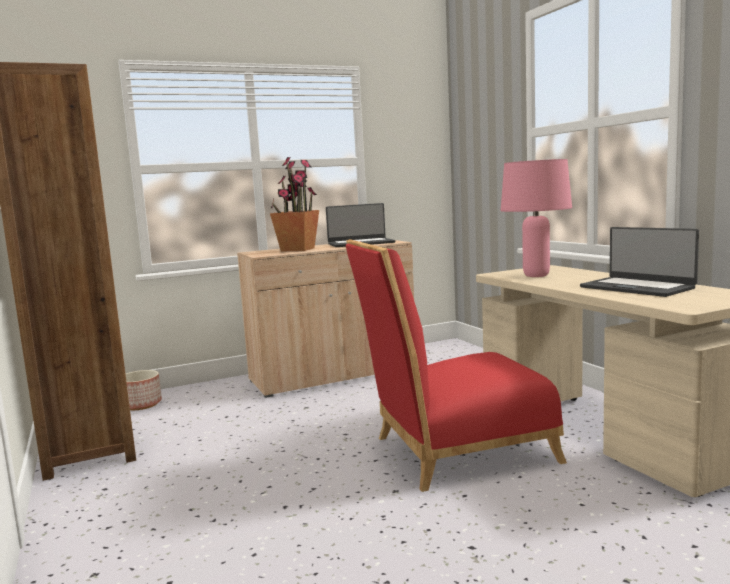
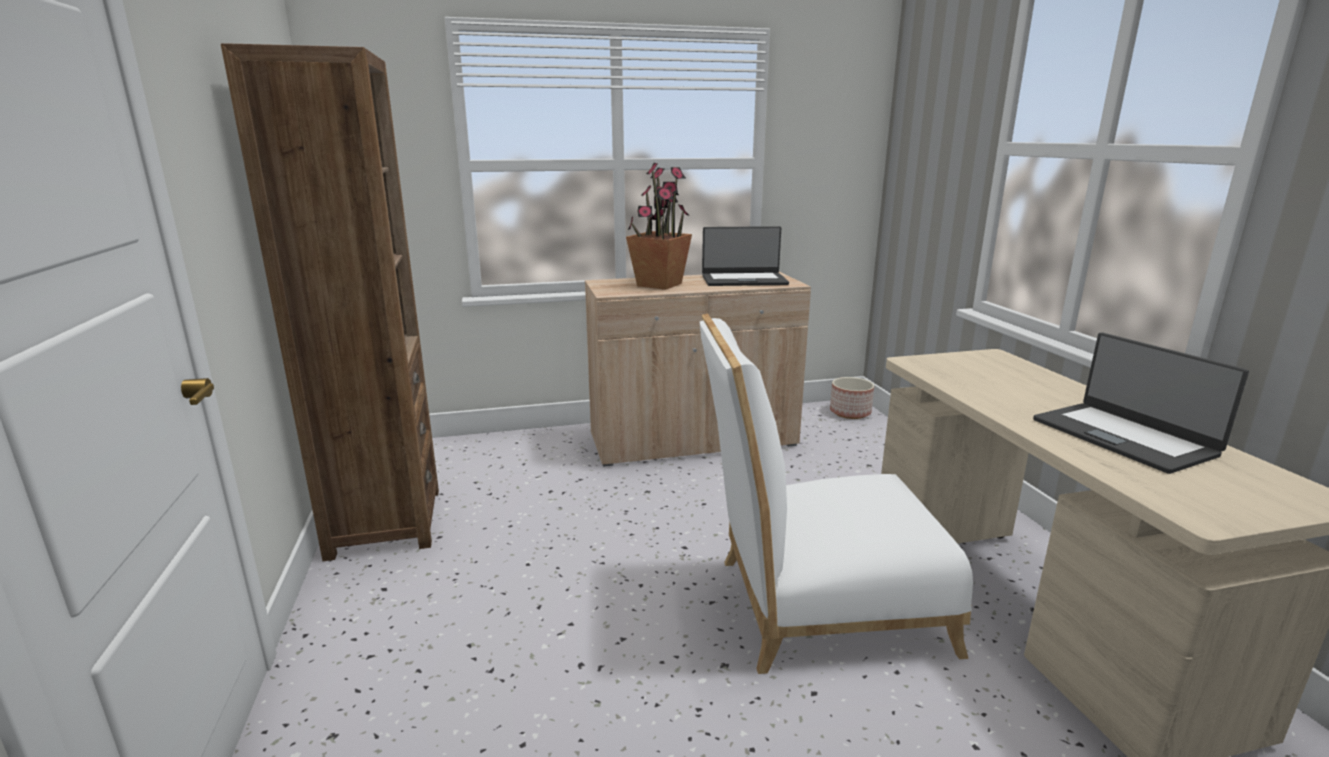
camera: 10 degrees right, 10 degrees up
planter [126,370,162,410] -> planter moved to [830,377,874,419]
red chair [346,239,567,492] -> white chair [700,314,973,674]
pink table lamp [501,159,572,277] -> none

